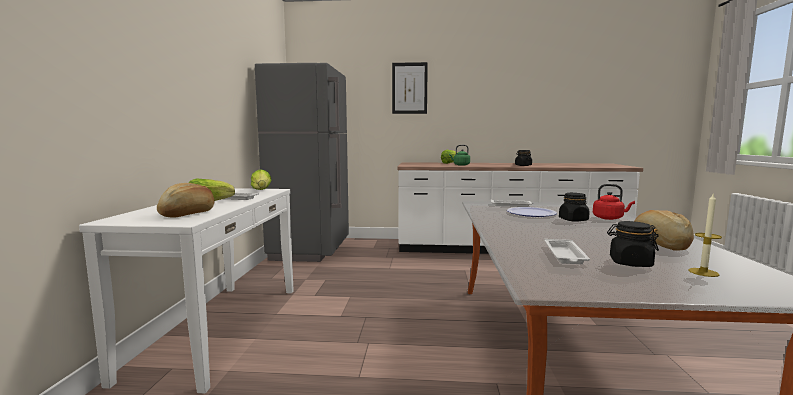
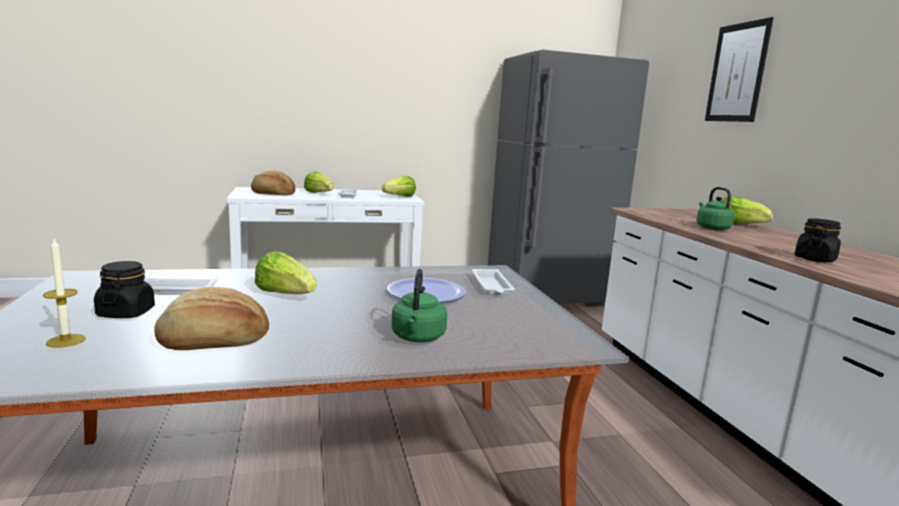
camera: 70 degrees right, 5 degrees up
black jar [559,193,590,222] -> none
red kettle [593,184,635,220] -> green kettle [392,269,447,342]
none -> lettuce [255,251,317,294]

